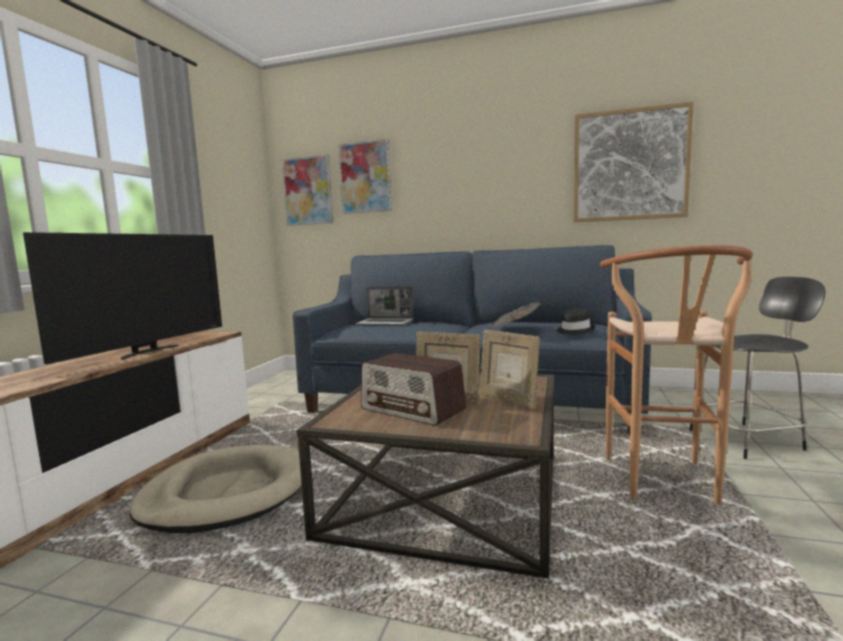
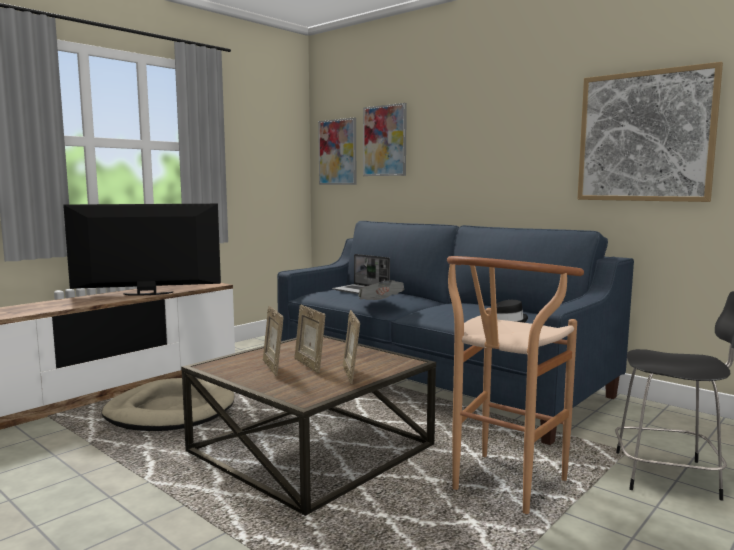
camera: 25 degrees right, 0 degrees up
television [23,232,222,364] -> television turned 150 degrees counterclockwise [63,203,221,296]
radio [361,353,466,426] -> picture frame [263,306,284,376]
newspaper [489,301,541,327] -> newspaper moved to [358,280,404,300]

